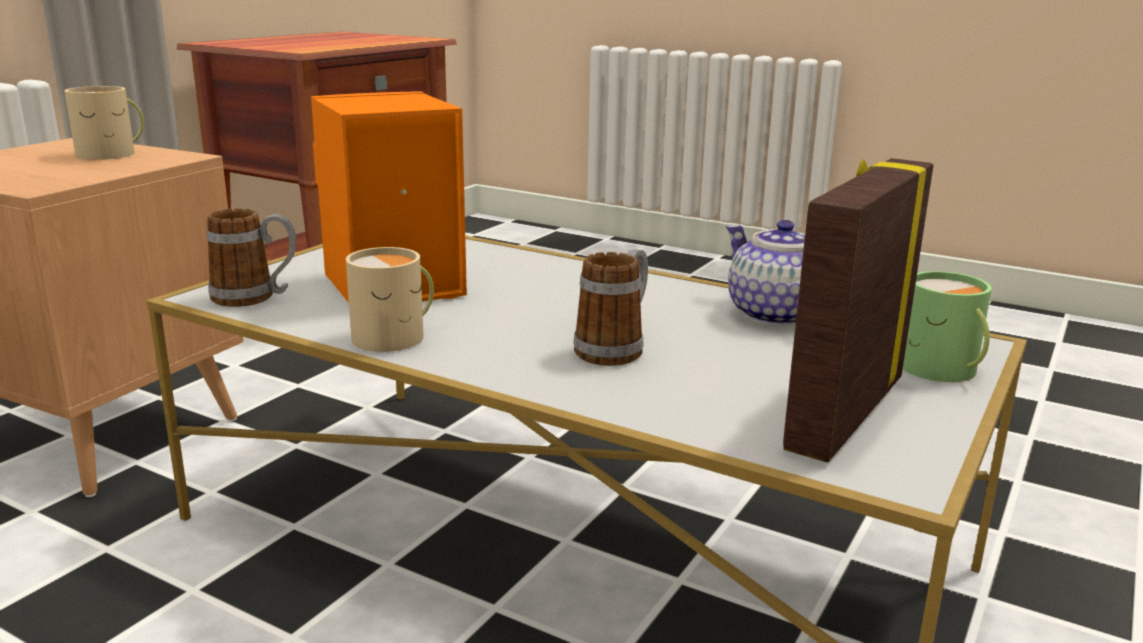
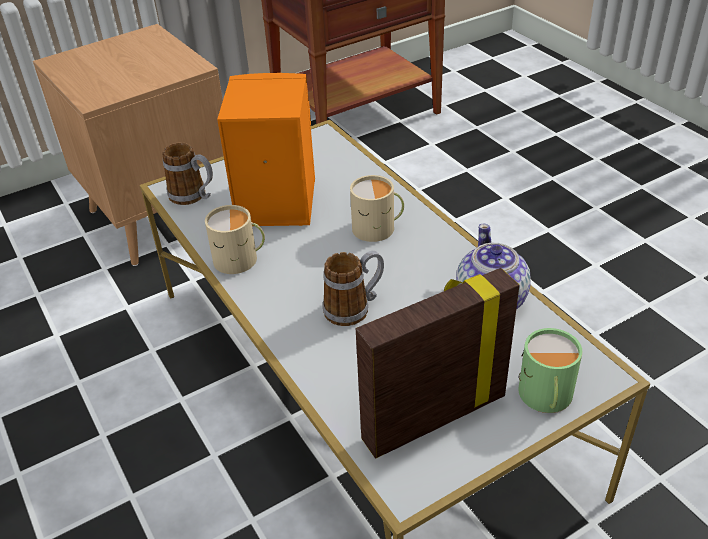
camera: 30 degrees right, 20 degrees up
beige mug [64,86,144,160] -> beige mug moved to [350,175,404,242]

